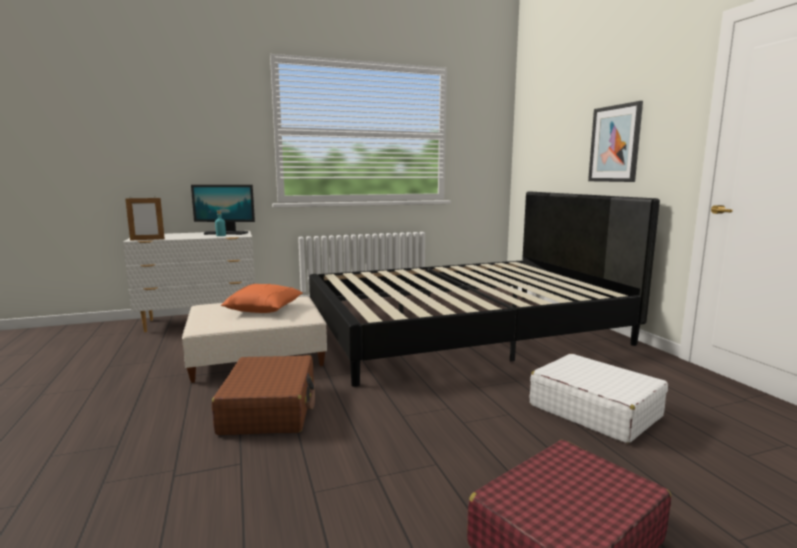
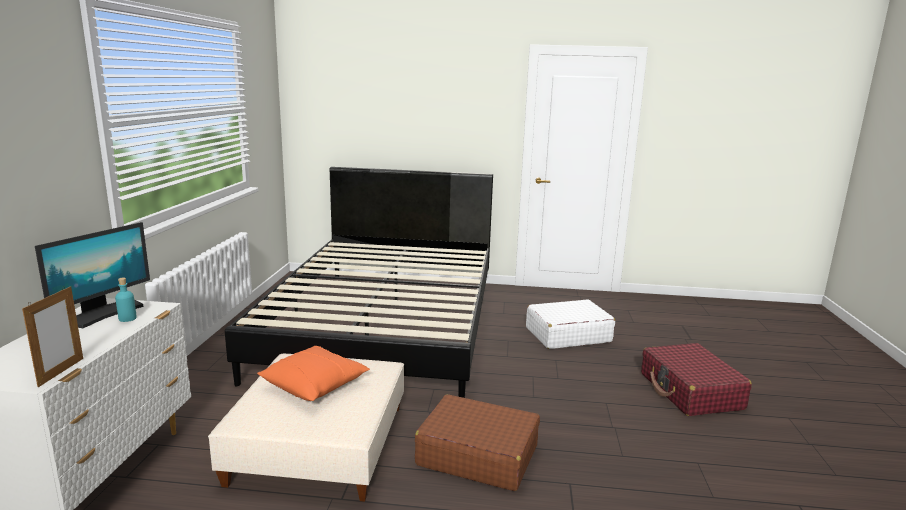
camera: 65 degrees left, 5 degrees up
picture [588,101,643,182] -> none

